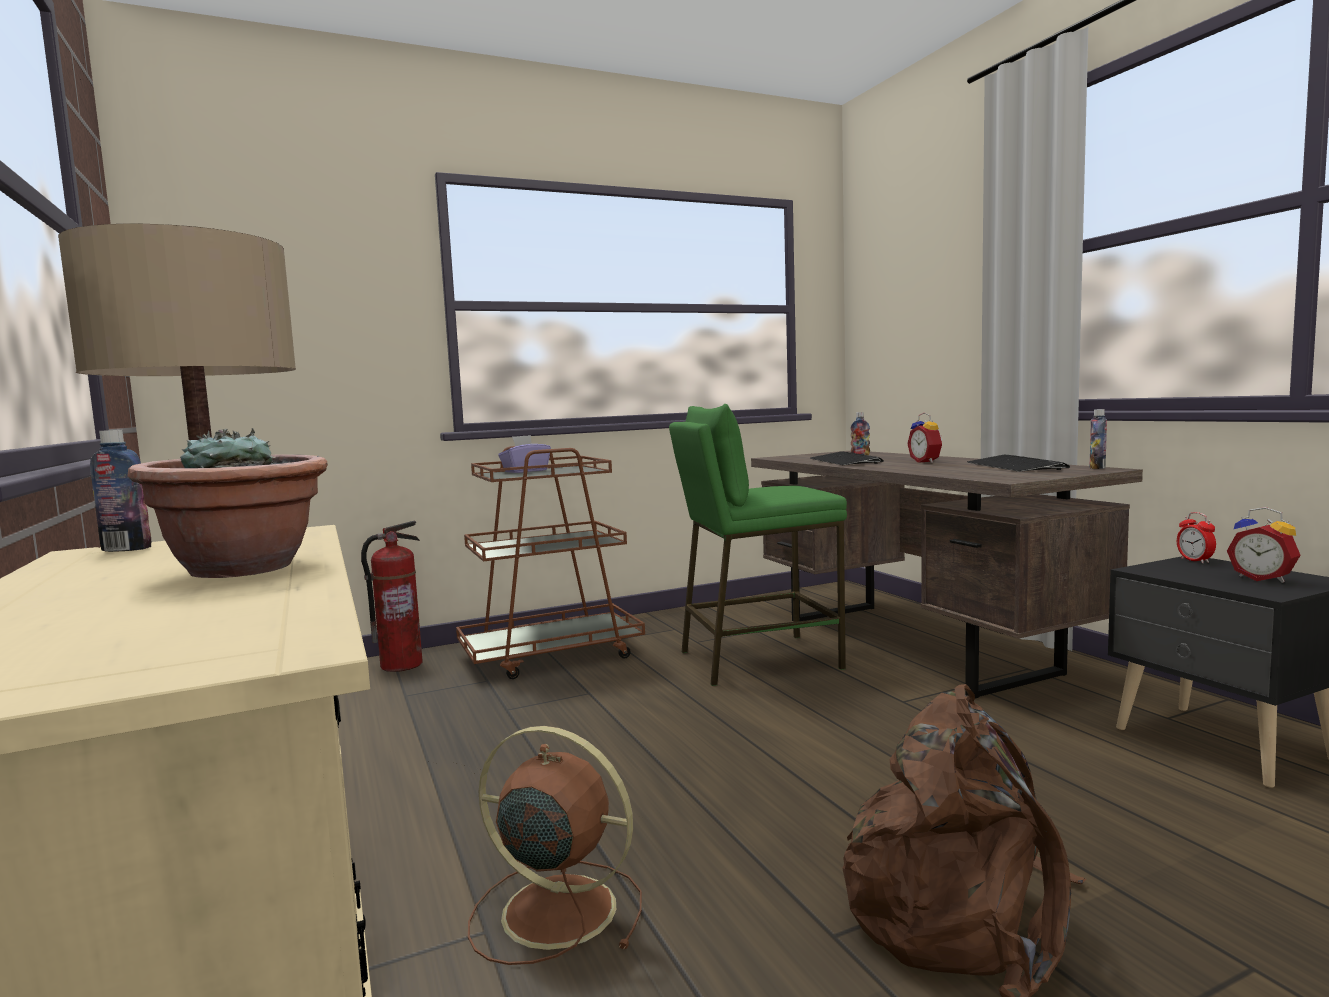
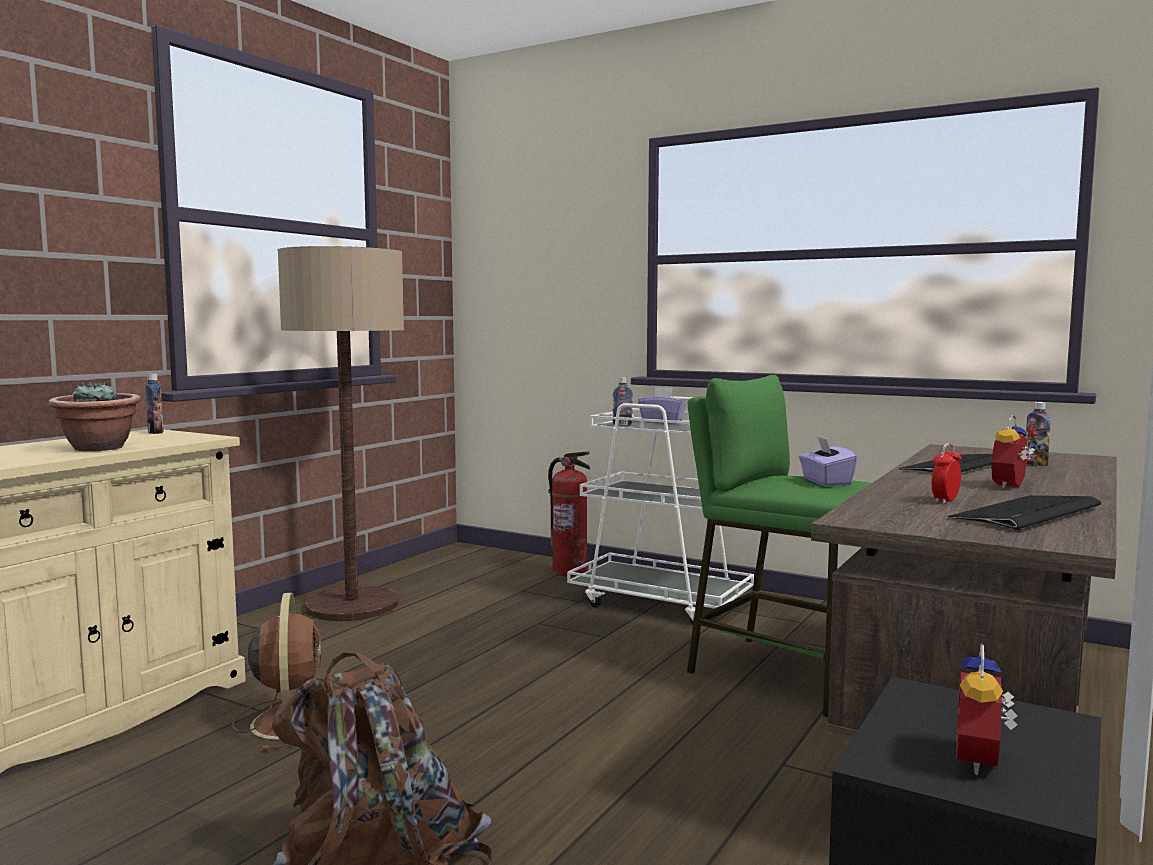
camera: 55 degrees right, 0 degrees up
brown cart [456,446,645,679] -> white cart [567,396,754,625]
bottle [1089,409,1107,469] -> bottle moved to [612,378,633,426]
alarm clock [1177,512,1216,564] -> alarm clock moved to [932,443,962,504]
none -> purple tissue box [799,436,858,486]

